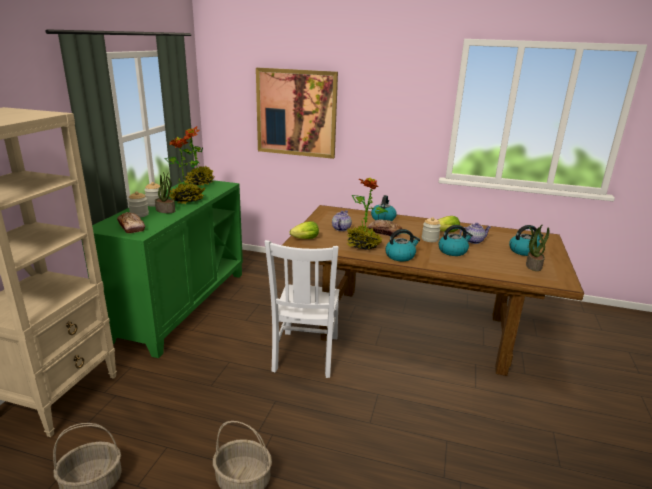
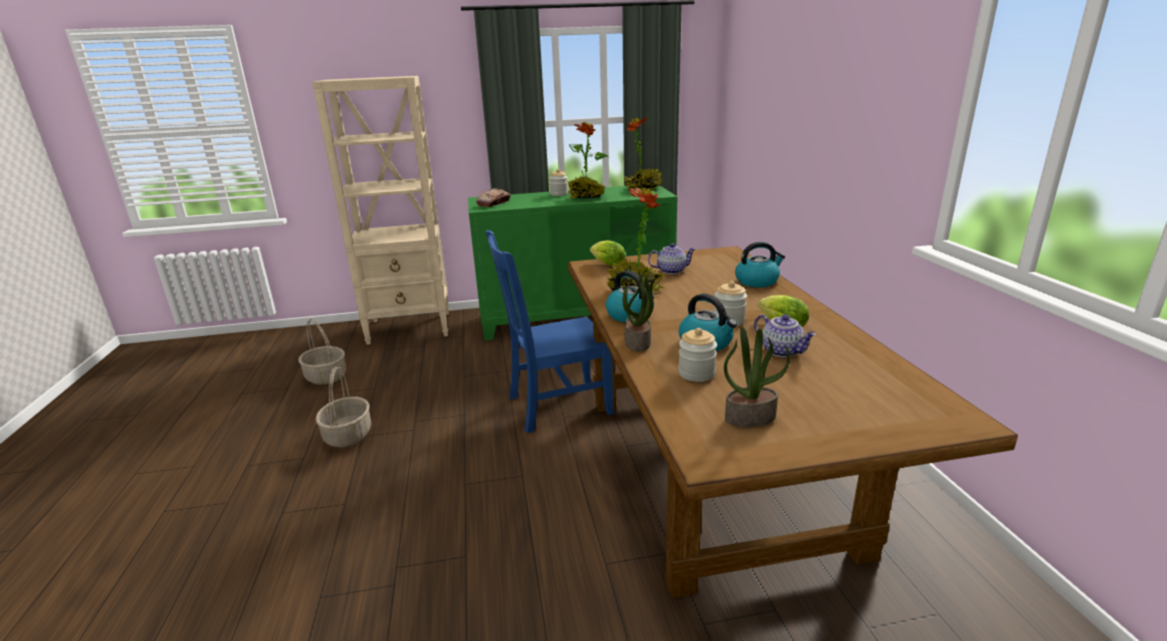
camera: 65 degrees right, 0 degrees up
jar [128,191,149,217] -> jar moved to [678,328,717,382]
potted plant [155,172,175,213] -> potted plant moved to [623,271,660,352]
picture [256,68,338,159] -> none
white chair [265,240,339,378] -> blue chair [486,230,614,433]
bread [368,220,402,237] -> none
kettle [509,225,544,256] -> none

